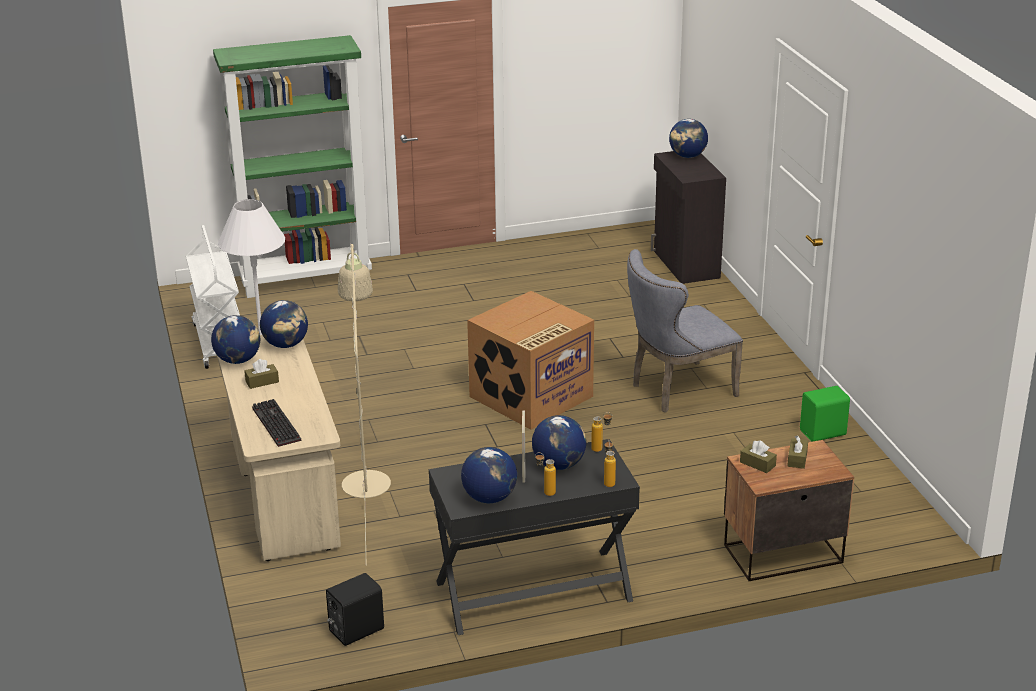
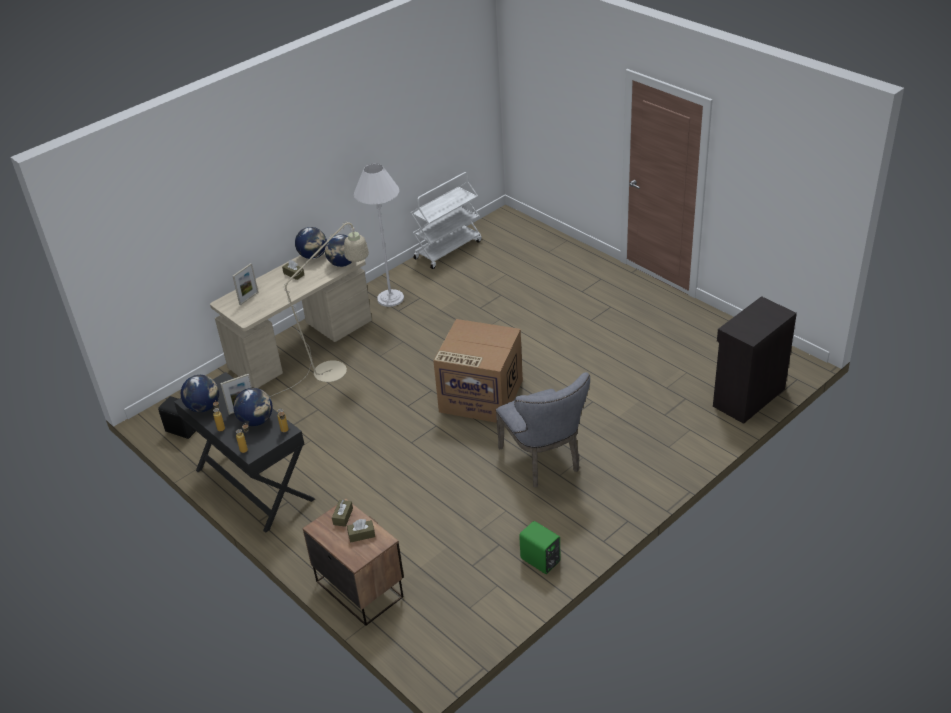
camera: 65 degrees right, 10 degrees up
green bookcase [213,35,372,298] -> none
keyboard [252,399,301,447] -> picture frame [233,263,258,305]
grey chair [627,249,743,413] -> grey chair turned 150 degrees counterclockwise [496,372,590,487]
globe [669,119,708,158] -> none

